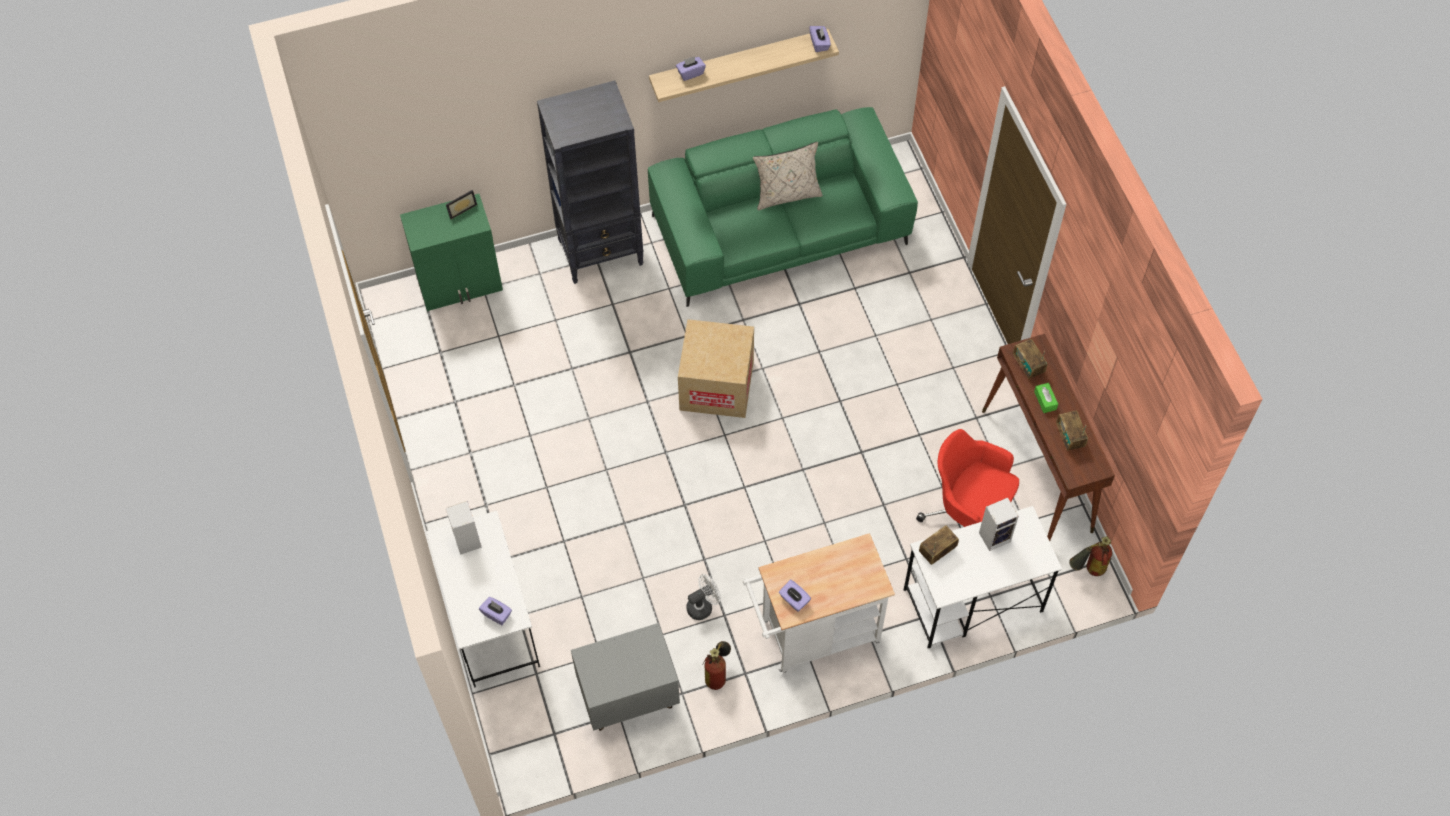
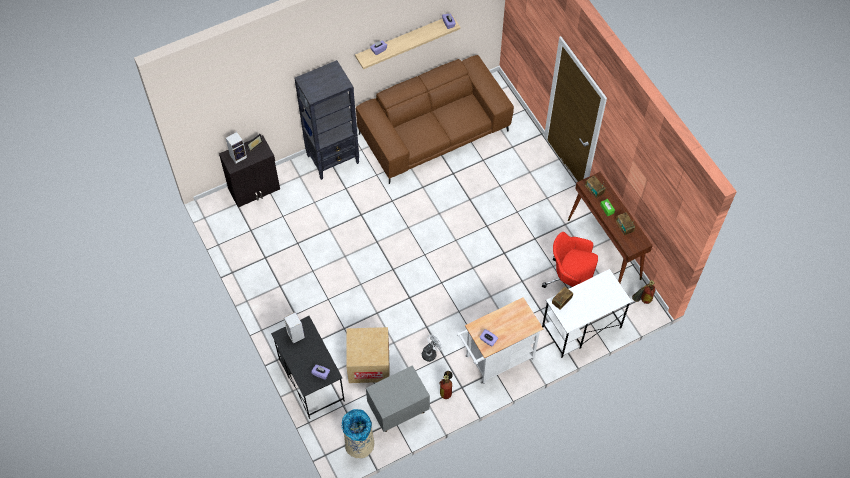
camera: 10 degrees left, 0 degrees up
green cabinet [400,194,503,311] -> black cabinet [219,135,280,207]
white desk [426,511,540,688] -> black desk [271,316,345,419]
green sofa [648,107,918,307] -> brown sofa [356,55,514,184]
cardboard box [678,319,754,418] -> cardboard box moved to [346,327,390,383]
beige pillow [753,142,823,210] -> none
speaker [979,498,1019,551] -> speaker moved to [226,132,247,163]
none -> beige trash can [342,409,374,458]

